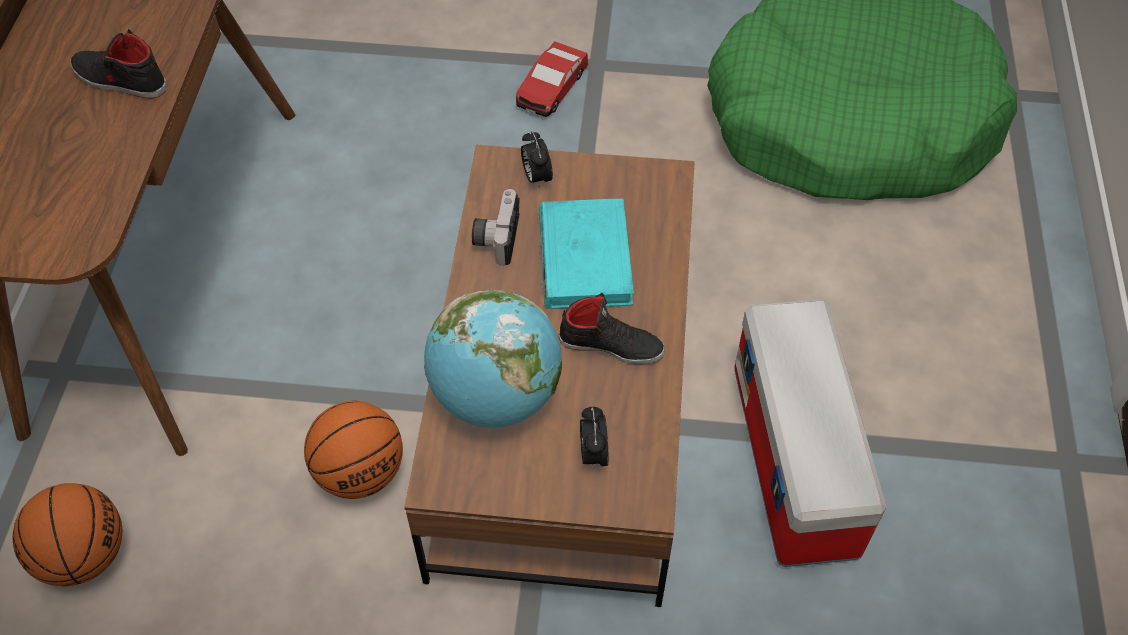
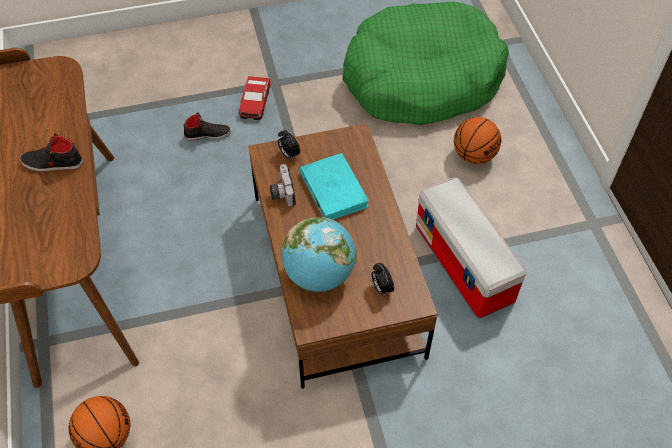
camera: 20 degrees left, 0 degrees up
basketball [304,401,403,499] -> basketball moved to [454,117,501,164]
black shoe [558,293,665,364] -> black shoe moved to [184,112,231,140]

